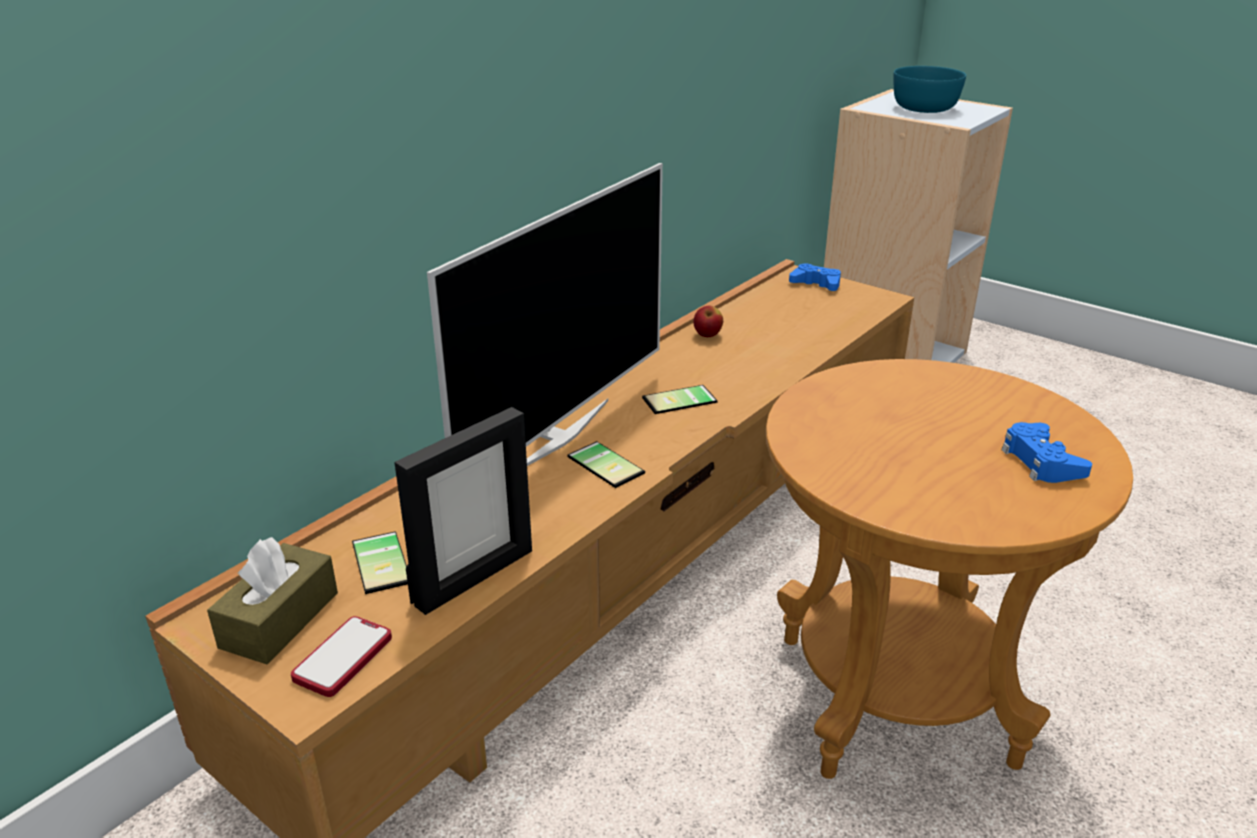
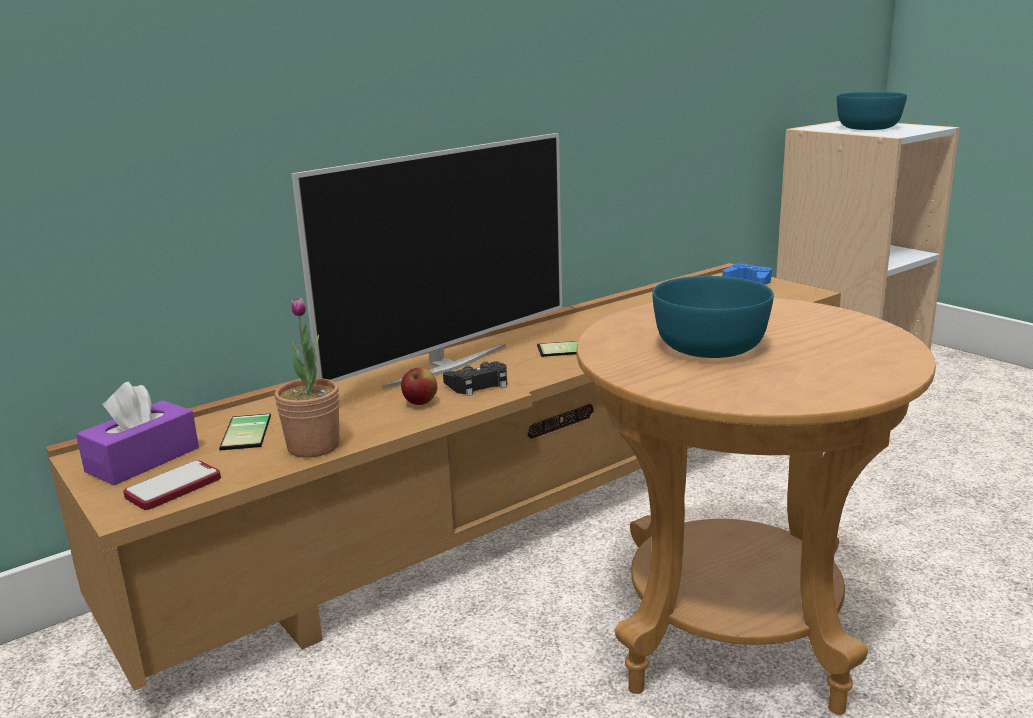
camera: 15 degrees right, 10 degrees down
brown tissue box [207,537,338,664] -> purple tissue box [76,381,199,485]
picture frame [394,407,532,615] -> potted plant [275,297,339,458]
phone [567,441,645,488] -> black game controller [443,361,507,396]
apple [693,306,723,337] -> apple moved to [401,367,437,405]
blue game controller [1001,422,1092,483] -> none
none -> turquoise bowl [652,276,774,358]

